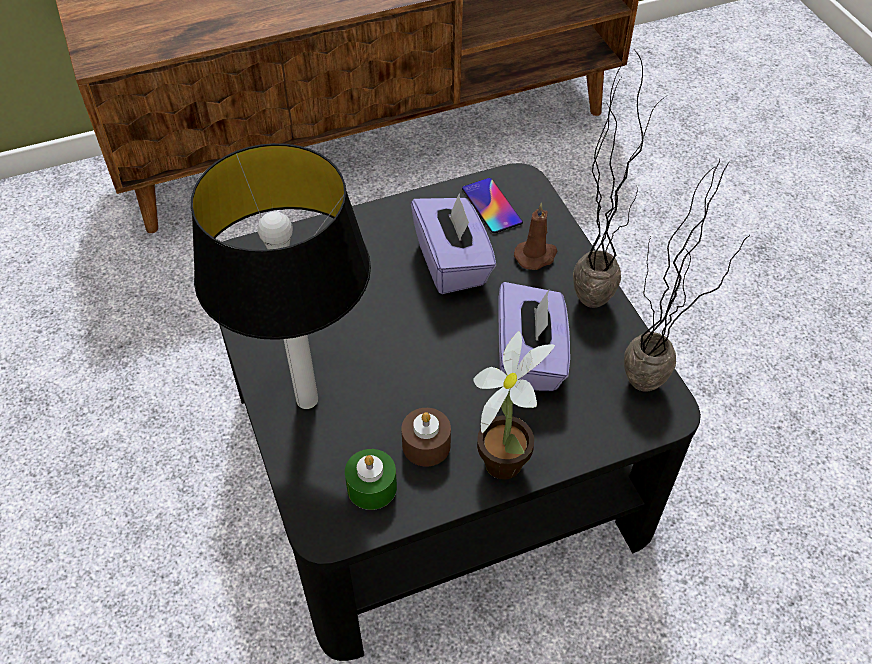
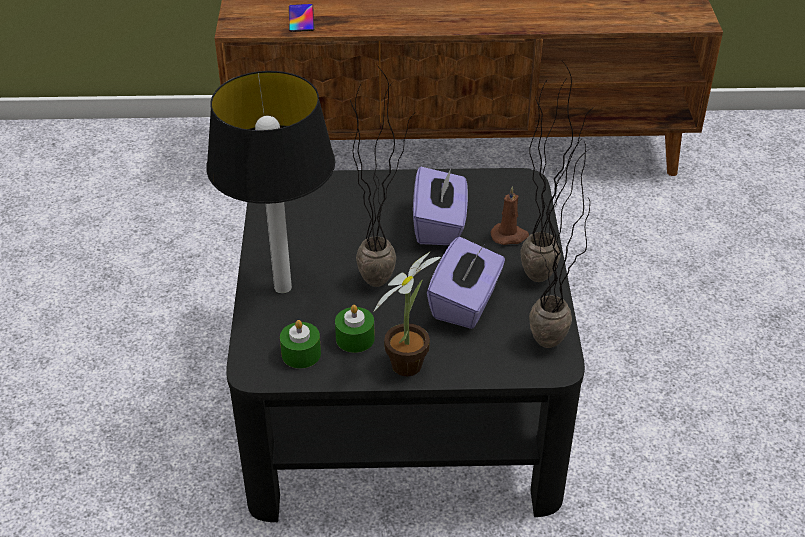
camera: 20 degrees right, 10 degrees down
brown candle [401,408,451,467] -> green candle [335,305,375,353]
phone [462,178,523,233] -> phone moved to [289,4,314,32]
none -> potted plant [350,68,414,287]

